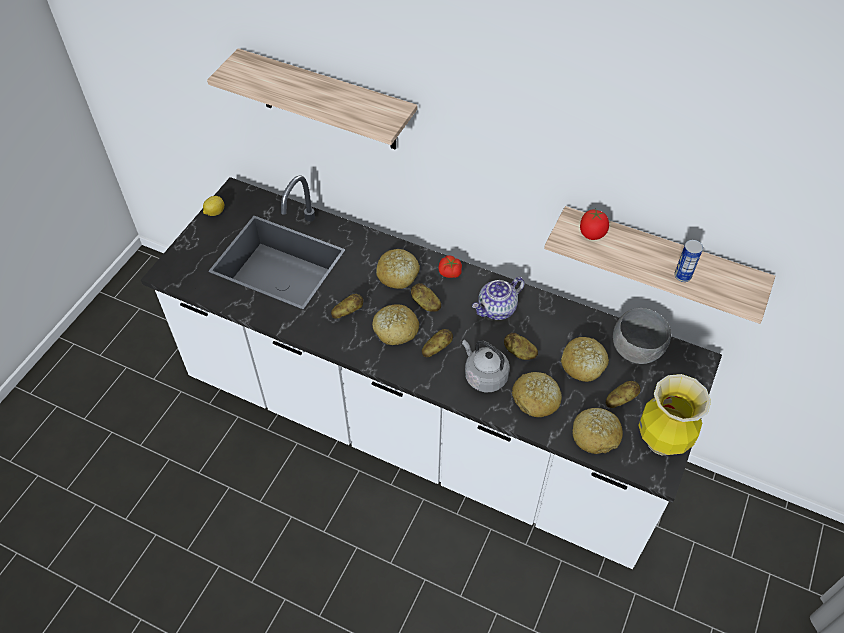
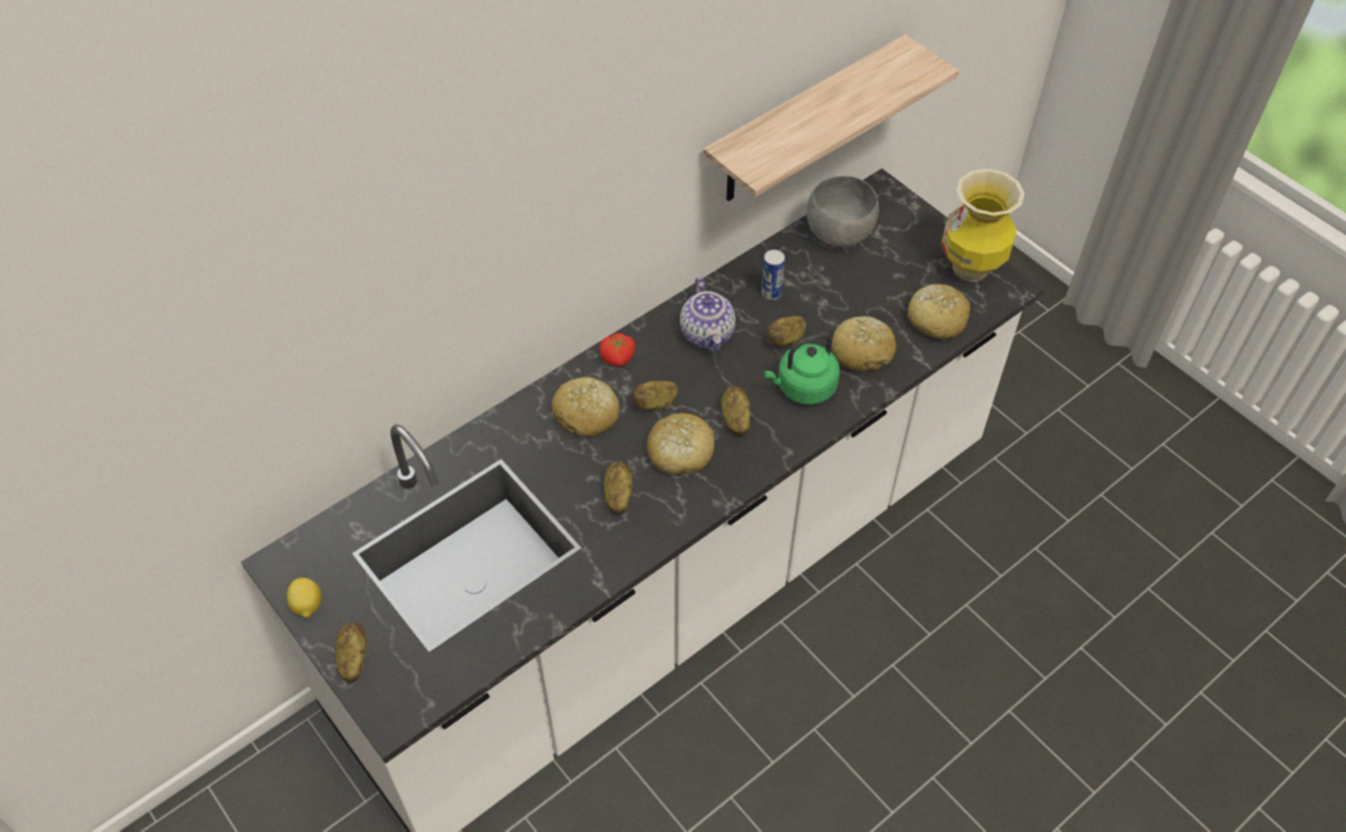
camera: 65 degrees left, 0 degrees up
shelf [207,48,417,150] -> none
grey kettle [462,339,510,393] -> green kettle [763,333,840,405]
bread [561,337,609,382] -> none
tomato [580,210,609,240] -> none
potato [606,381,641,408] -> potato moved to [336,622,366,683]
can [674,240,703,282] -> can moved to [761,250,785,301]

